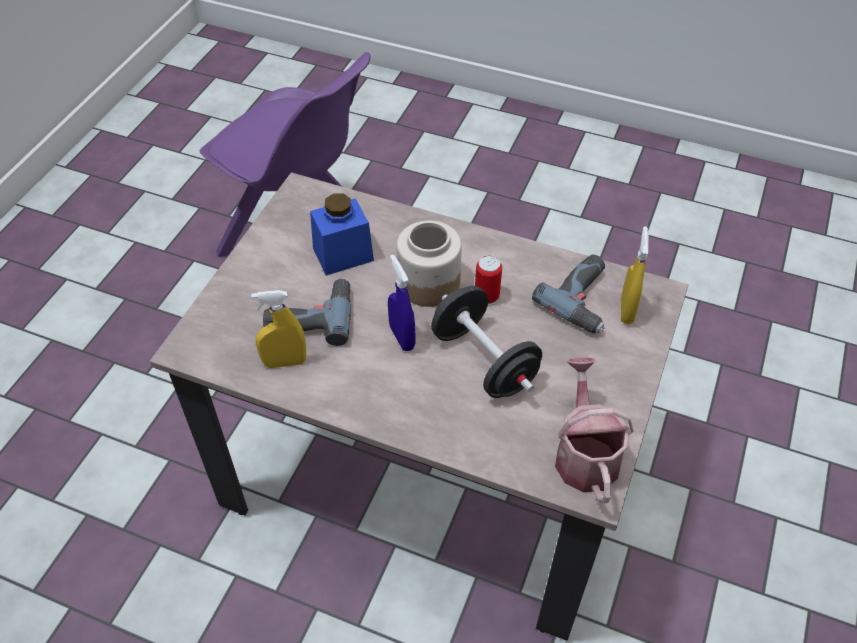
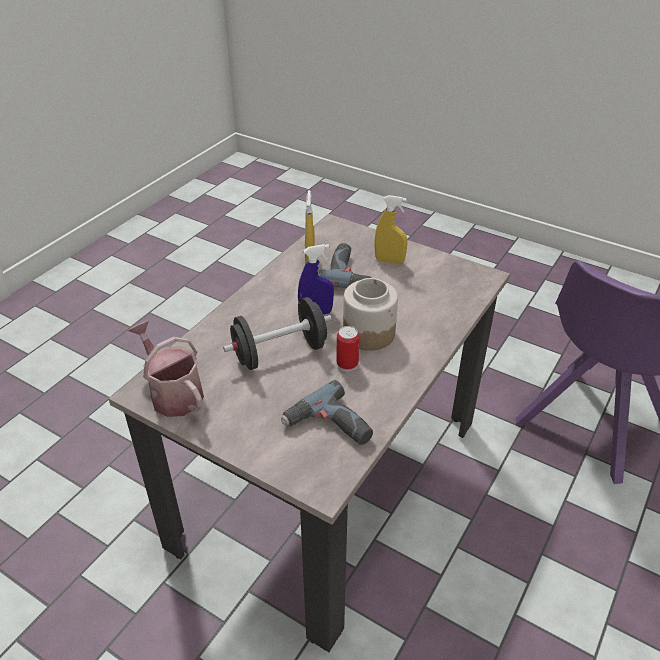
camera: 100 degrees right, 10 degrees down
blue jar [310,194,374,276] -> none
watering can [555,358,634,503] -> watering can turned 135 degrees counterclockwise [128,321,204,417]
yellow spray bottle [621,226,649,324] -> yellow spray bottle moved to [375,195,408,264]

